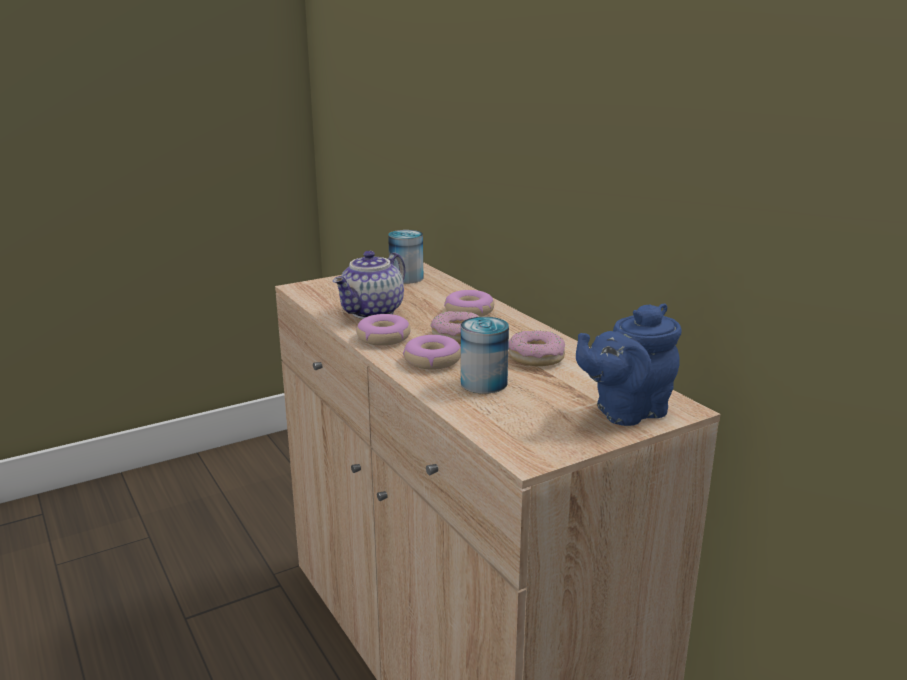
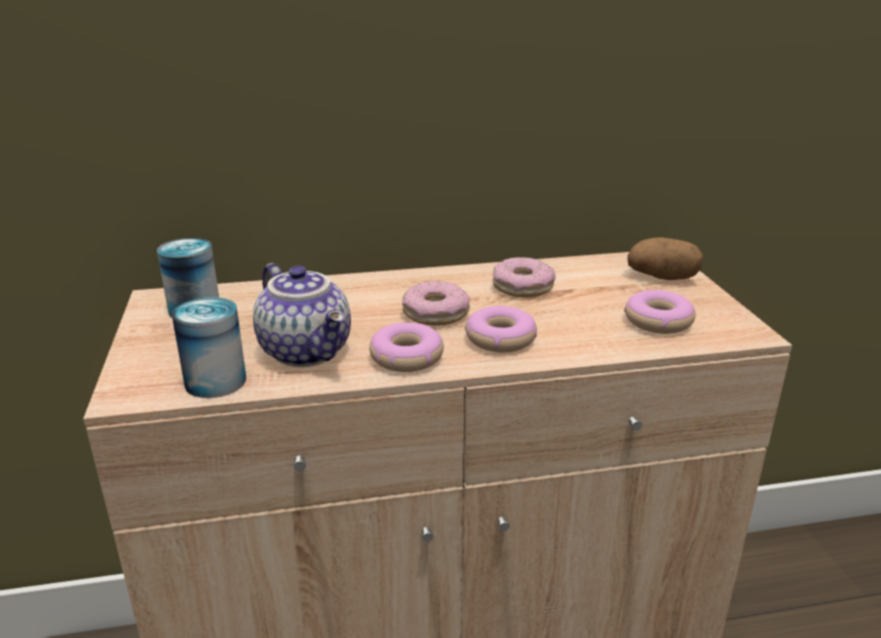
camera: 70 degrees left, 5 degrees up
donut [444,290,494,317] -> donut moved to [624,290,696,334]
can [461,317,509,394] -> can moved to [172,297,246,398]
blue teapot [576,303,682,426] -> potato [627,237,703,280]

